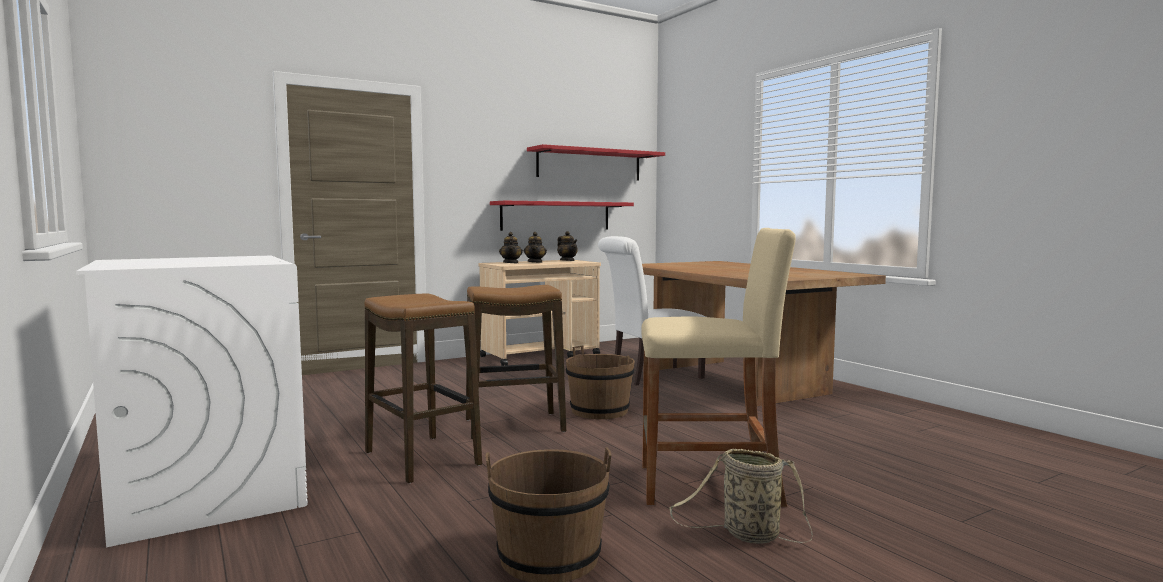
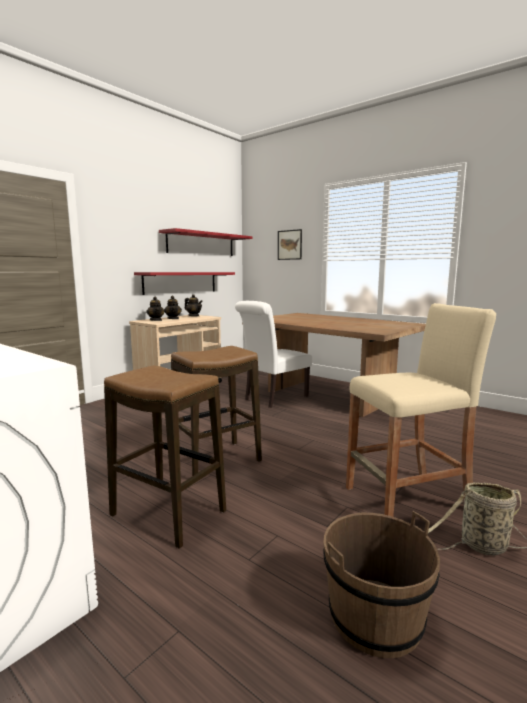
camera: 20 degrees left, 5 degrees up
brown bucket [566,346,635,419] -> none
none -> picture [278,229,302,260]

